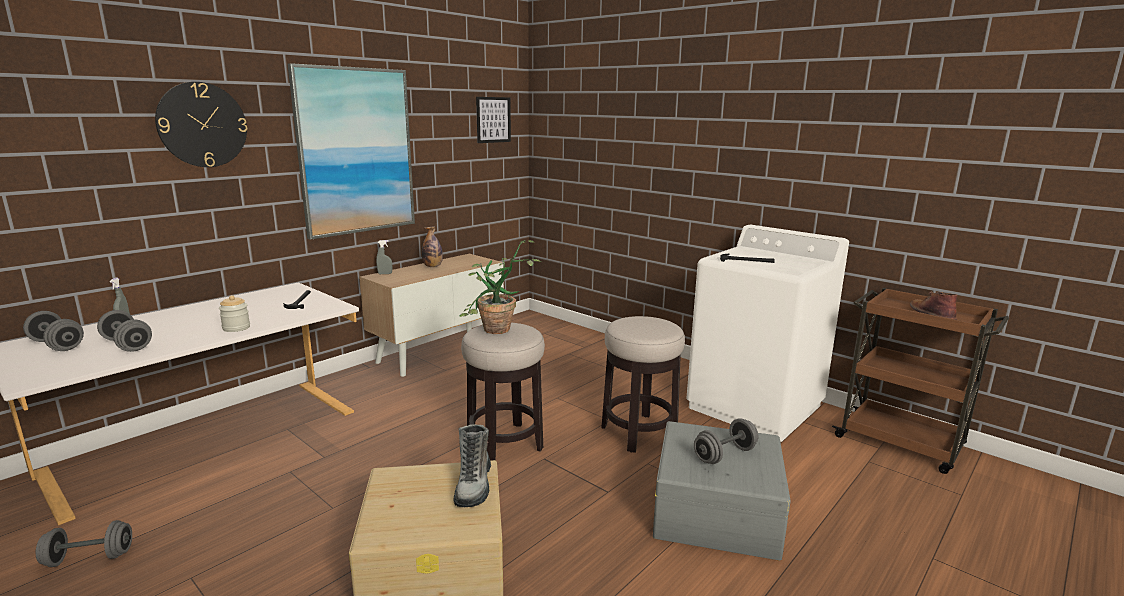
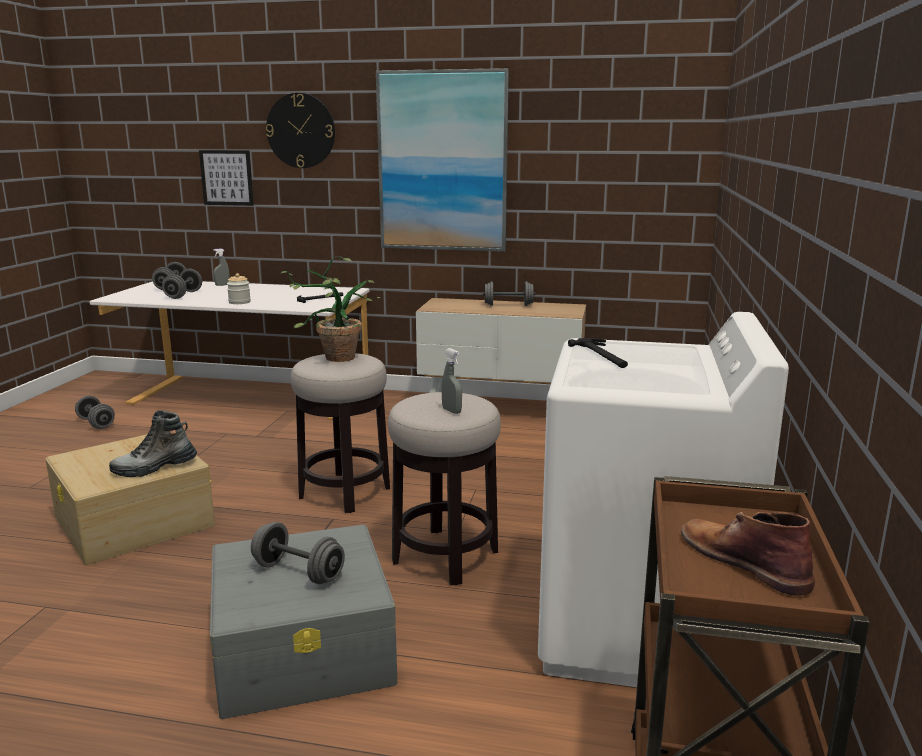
camera: 60 degrees right, 0 degrees up
grey spray bottle [376,240,392,274] -> grey spray bottle moved to [442,348,462,414]
bottle [422,226,443,267] -> grey dumbbell [483,281,535,306]
picture [476,97,511,143] -> picture moved to [199,150,254,206]
brown boot [910,292,957,320] -> brown boot turned 90 degrees counterclockwise [681,512,815,596]

